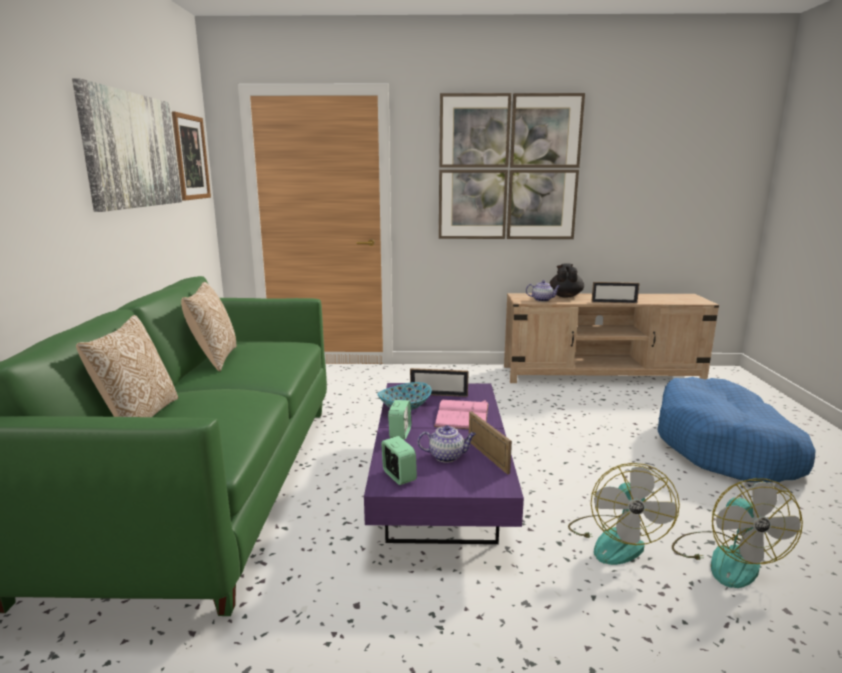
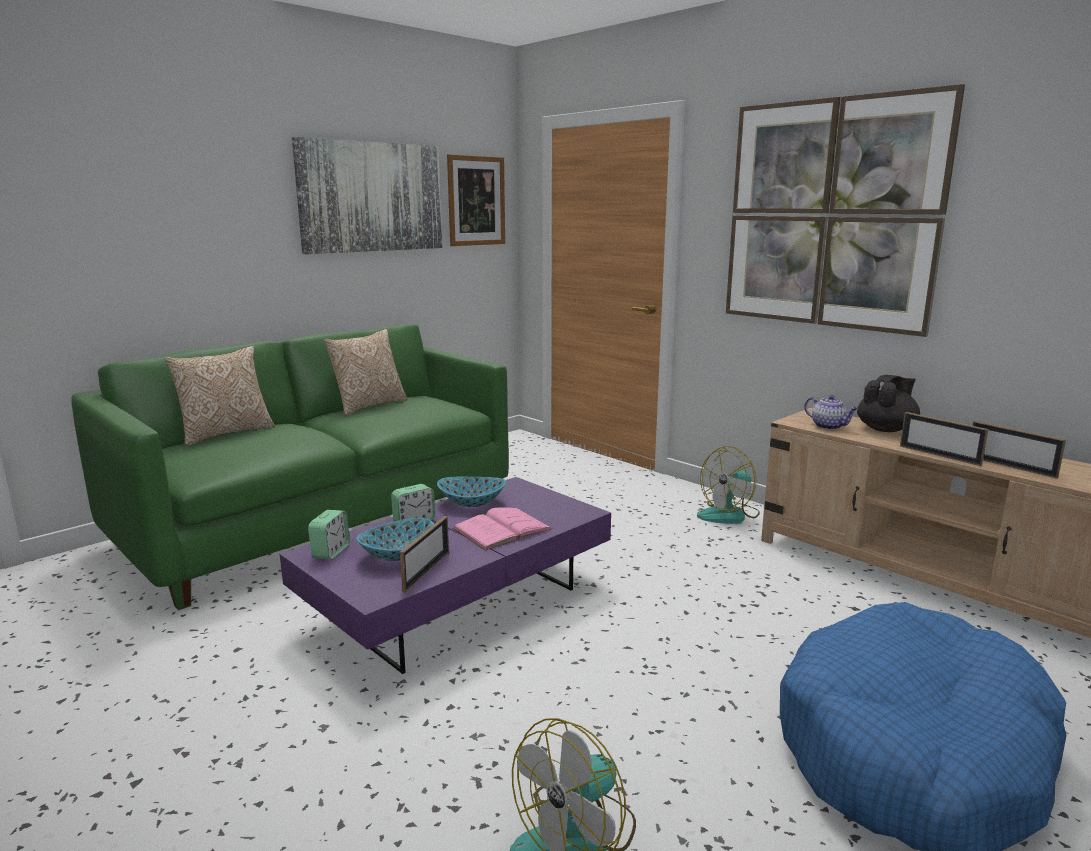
camera: 45 degrees right, 0 degrees up
picture frame [410,368,469,397] -> picture frame moved to [972,421,1066,479]
teapot [418,425,476,463] -> bowl [356,518,434,561]
fan [568,463,680,565] -> fan moved to [697,446,760,524]

